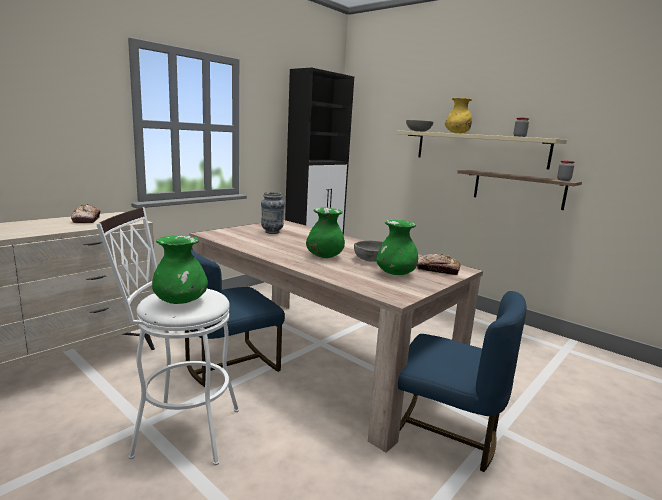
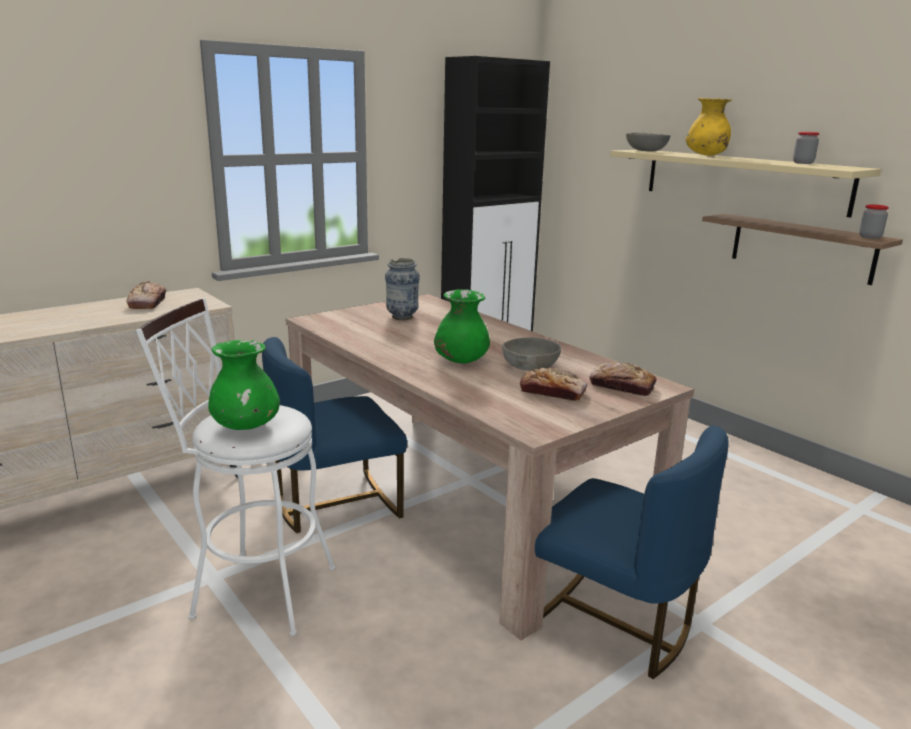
camera: 10 degrees right, 5 degrees up
green vase [376,220,418,275] -> bread [520,368,587,401]

